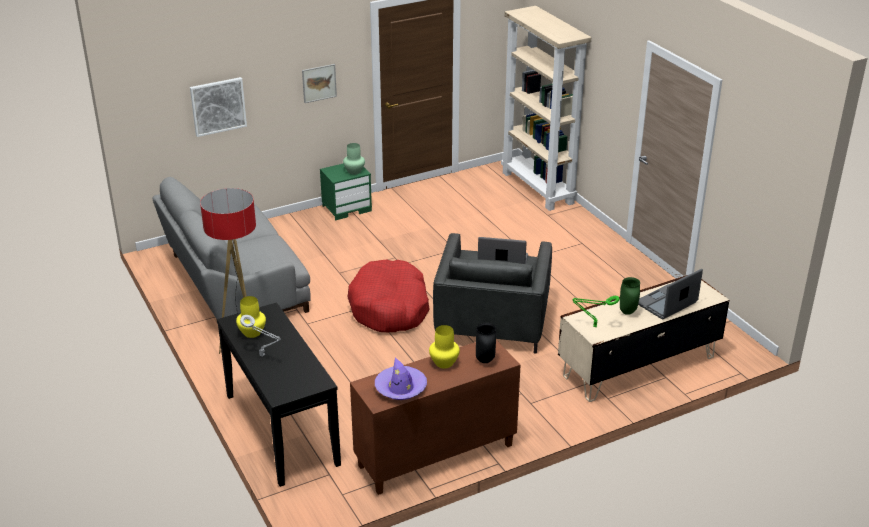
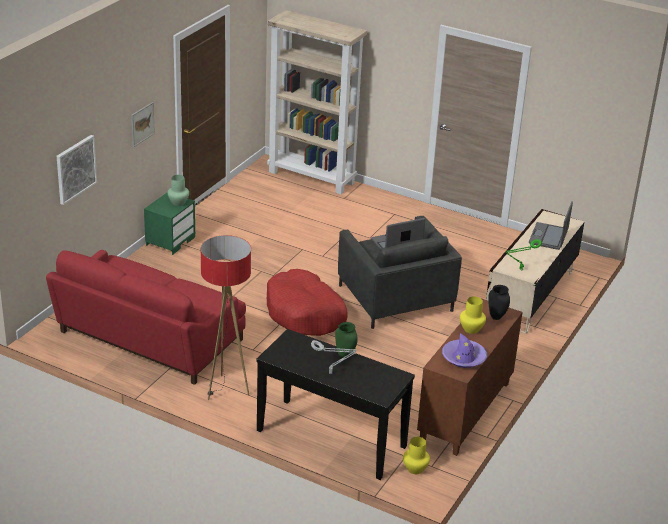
camera: 35 degrees left, 0 degrees up
grey sofa [153,177,311,319] -> red sofa [46,250,246,385]
yellow vase [236,296,266,338] -> yellow vase moved to [403,437,430,474]
green vase [620,277,640,315] -> green vase moved to [335,322,358,358]

